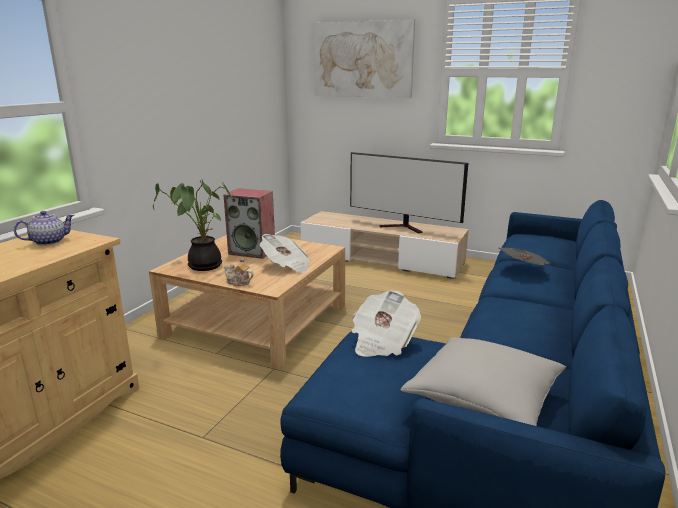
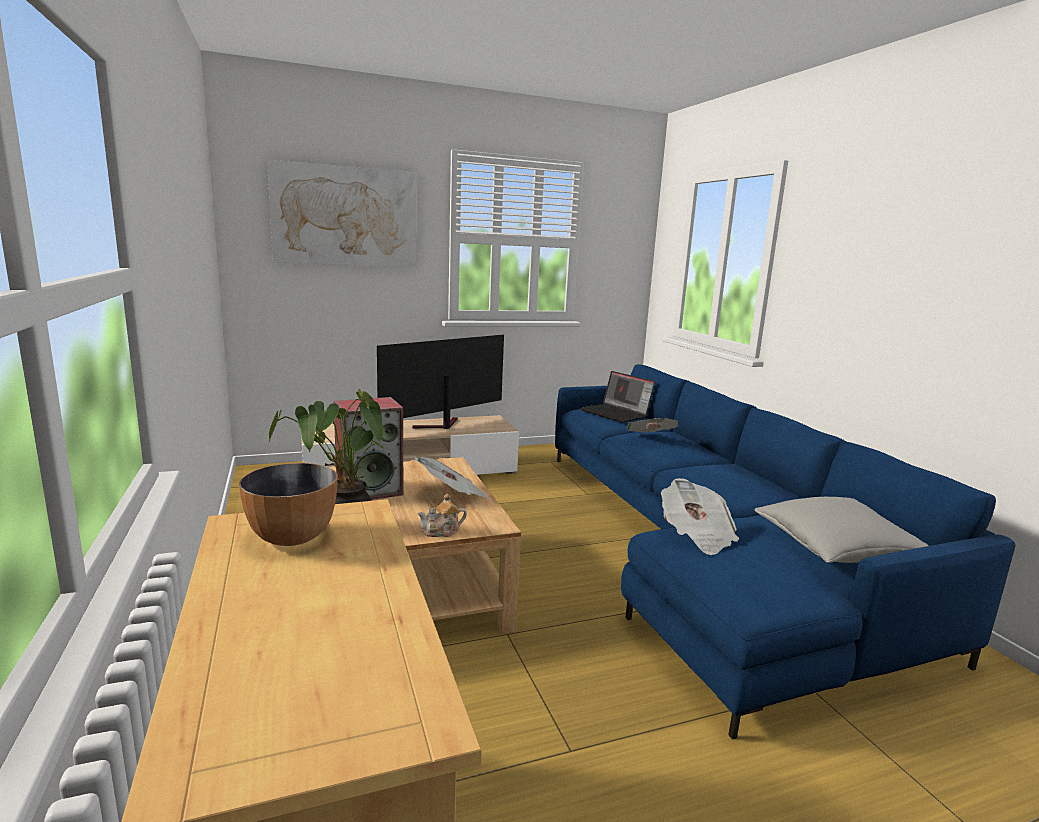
camera: 45 degrees left, 5 degrees down
teapot [14,211,74,246] -> bowl [239,463,338,546]
television [350,152,468,234] -> television turned 150 degrees clockwise [377,335,504,429]
none -> laptop [580,371,655,423]

